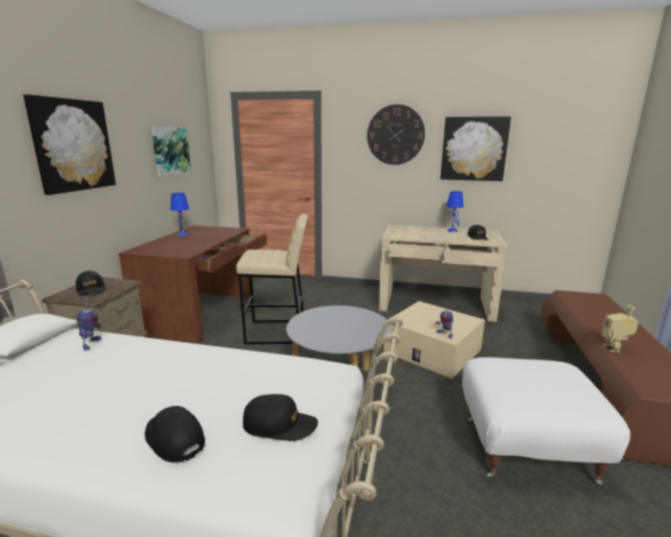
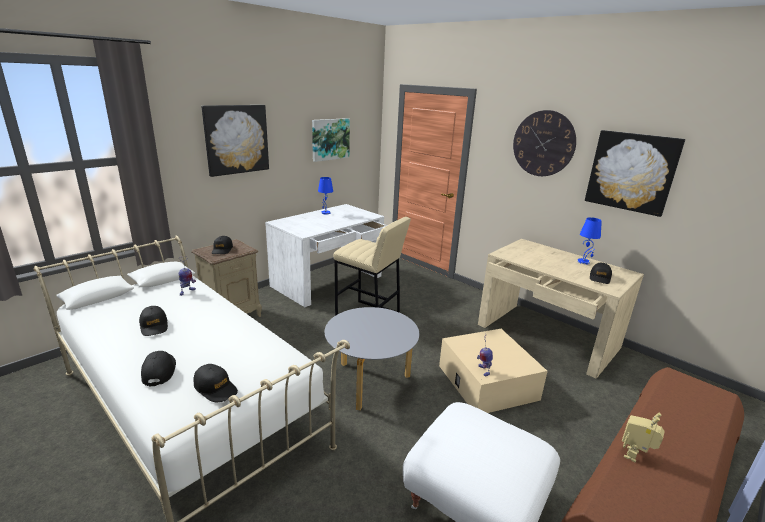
camera: 30 degrees right, 5 degrees up
brown desk [119,225,267,344] -> white desk [265,204,387,307]
none -> black cap [139,306,168,336]

